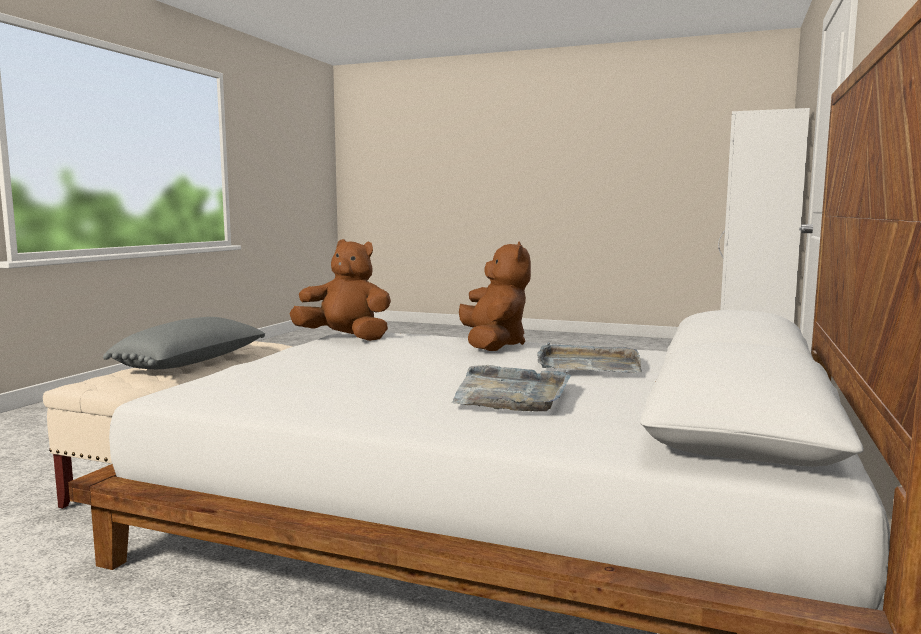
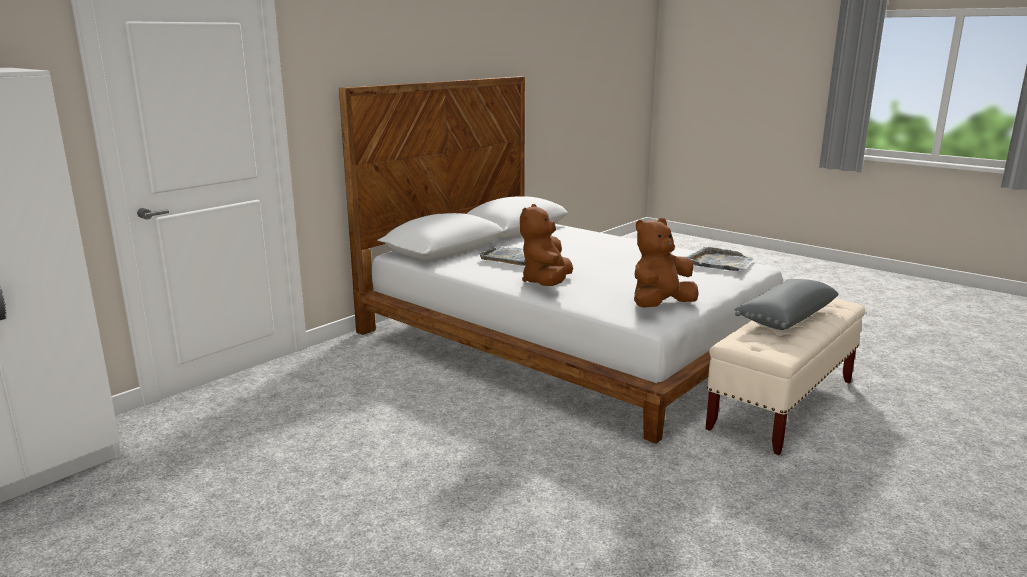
camera: 160 degrees left, 10 degrees up
brown plush toy [290,239,391,341] -> brown plush toy turned 105 degrees clockwise [634,218,699,308]
grey tray [452,365,571,411] -> grey tray moved to [687,247,753,271]

